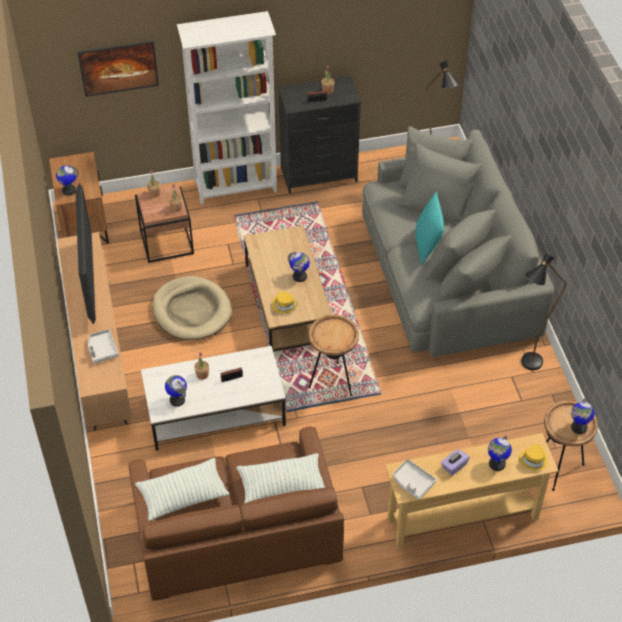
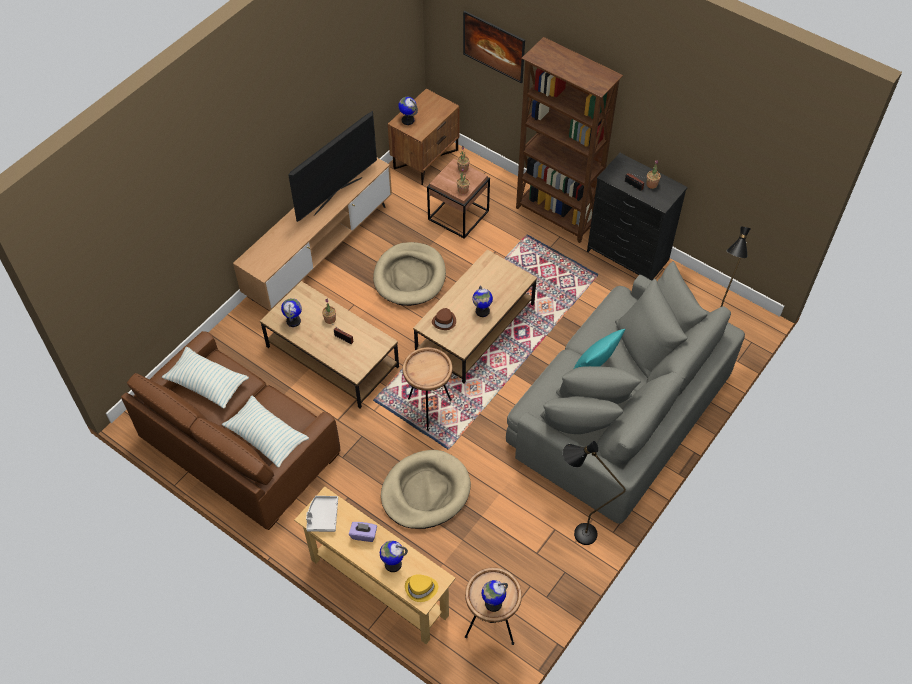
camera: 50 degrees right, 5 degrees up
grey tray [88,329,119,363] -> none
white coffee table [141,346,286,451] -> brown coffee table [260,281,399,408]
white bookcase [177,11,277,204] -> brown bookcase [516,37,623,243]
yellow hat [272,292,298,313] -> brown hat [432,308,456,330]
none -> beige dog bed [381,450,471,529]

